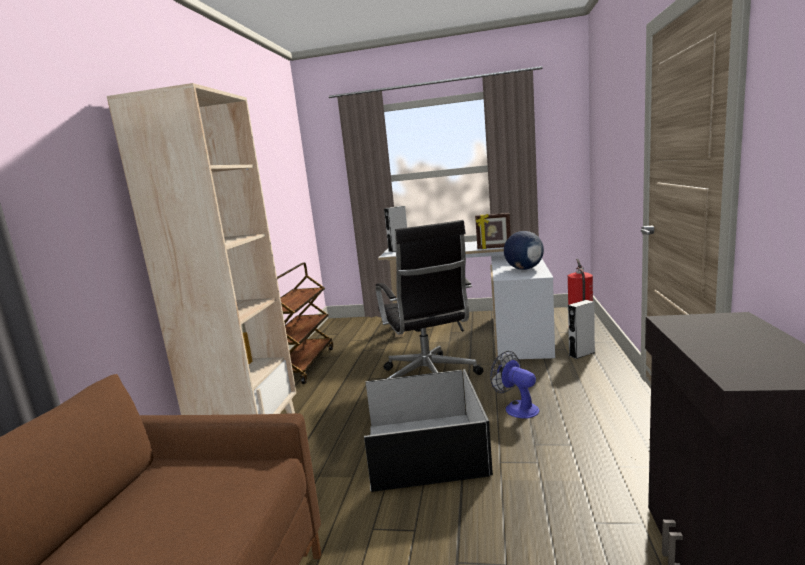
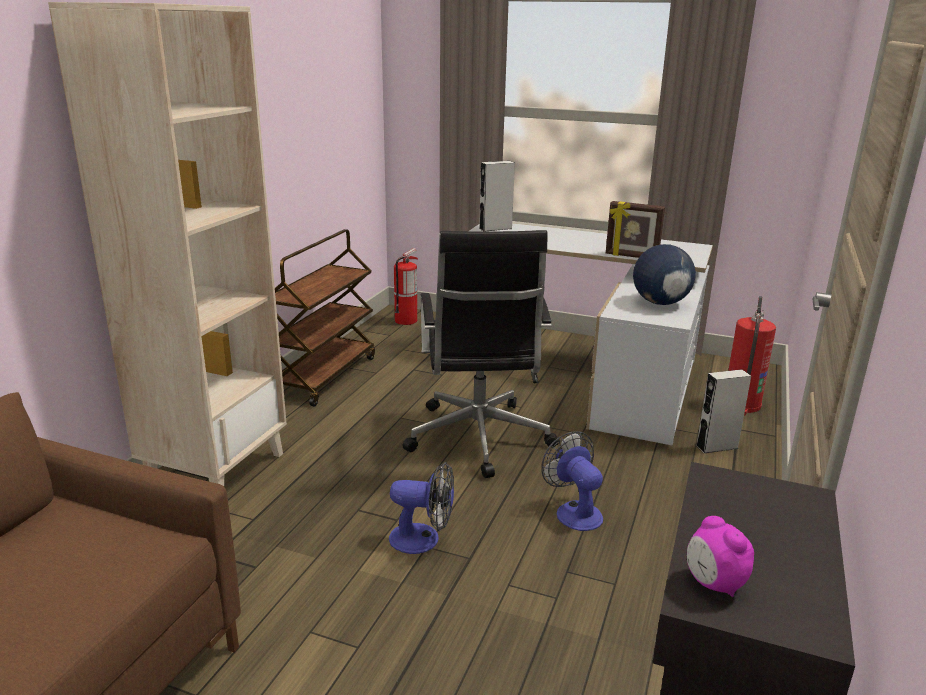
camera: 10 degrees right, 10 degrees up
black storage box [364,369,493,492] -> fan [389,462,454,554]
none -> fire extinguisher [394,248,418,325]
none -> alarm clock [687,516,754,597]

